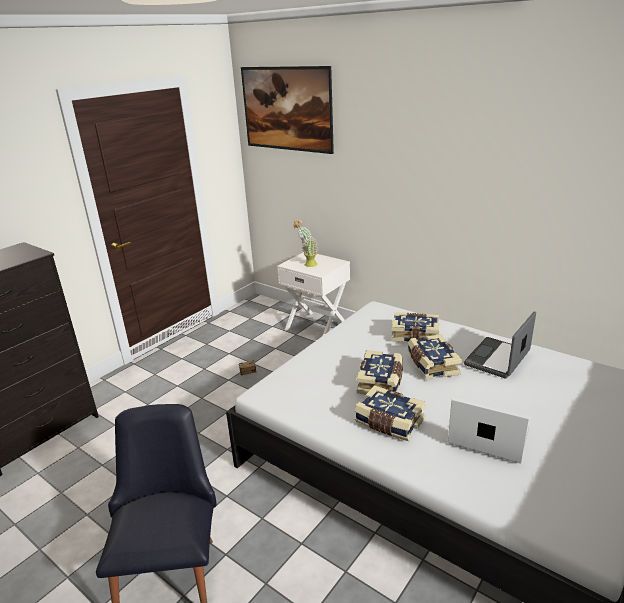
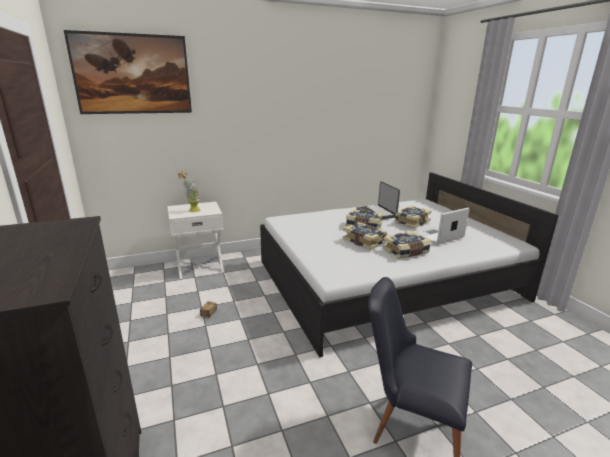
camera: 60 degrees left, 5 degrees down
book [391,313,439,342] -> book moved to [395,206,432,229]

